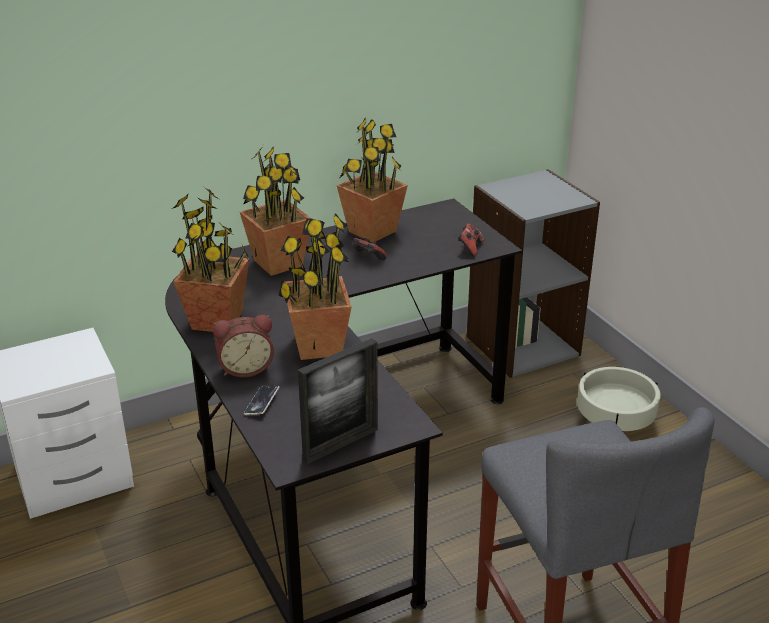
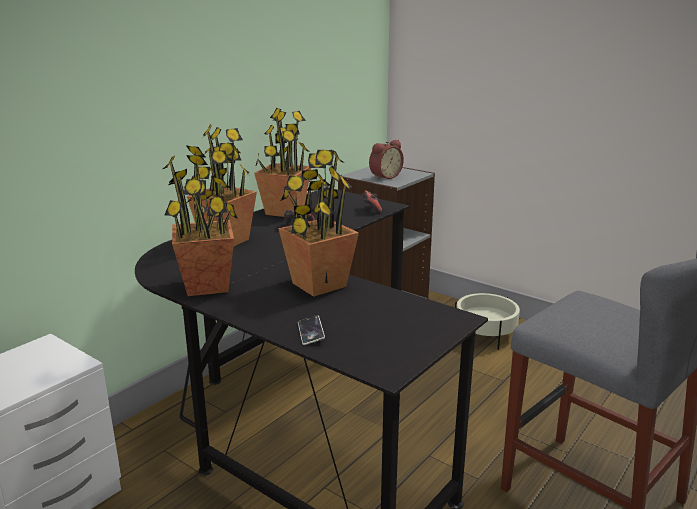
camera: 25 degrees left, 10 degrees down
alarm clock [213,315,274,377] -> alarm clock moved to [369,140,404,180]
picture frame [298,338,378,464] -> none

